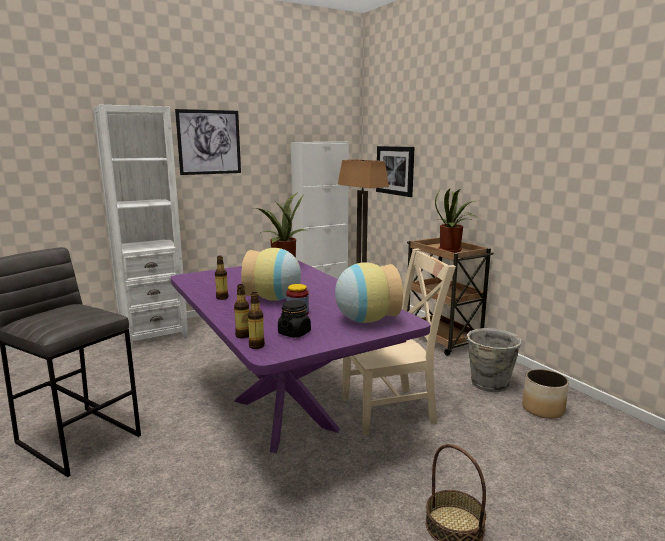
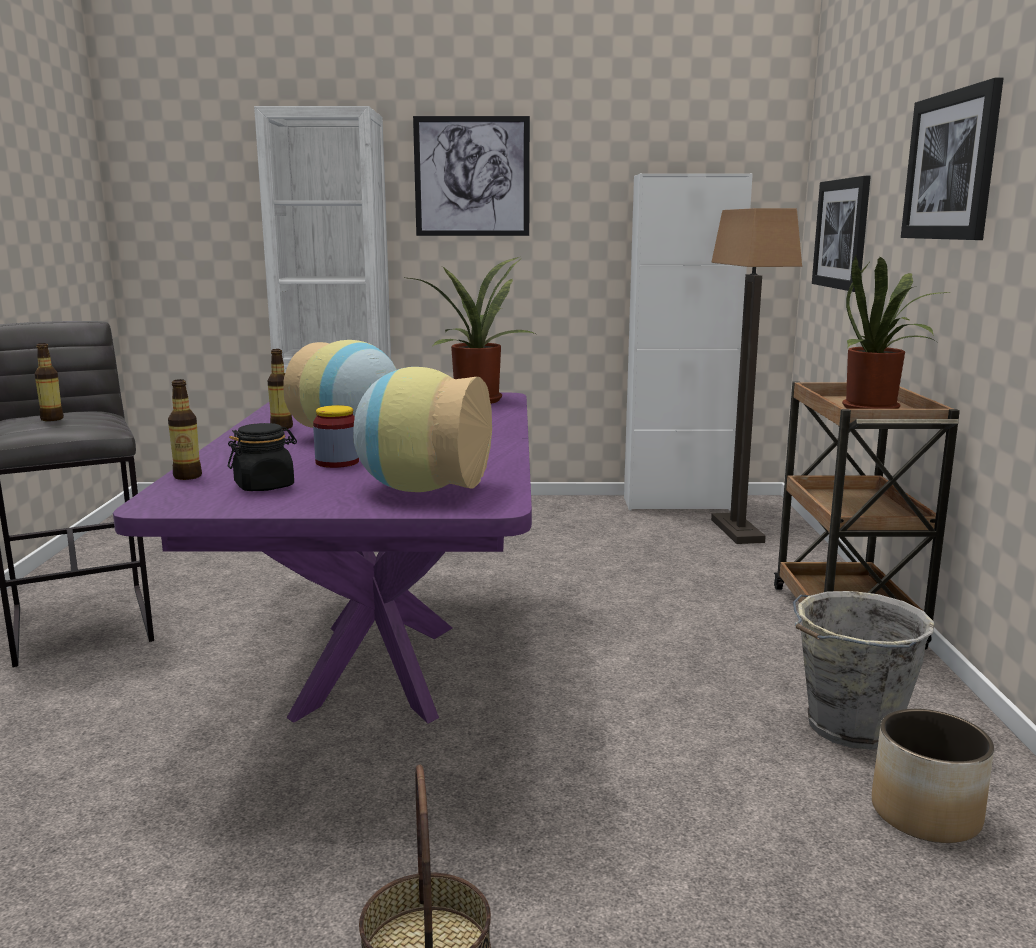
camera: 30 degrees right, 0 degrees up
bottle [248,292,265,349] -> bottle moved to [35,343,64,421]
beige chair [342,248,456,435] -> none
none -> picture [901,77,1004,240]

